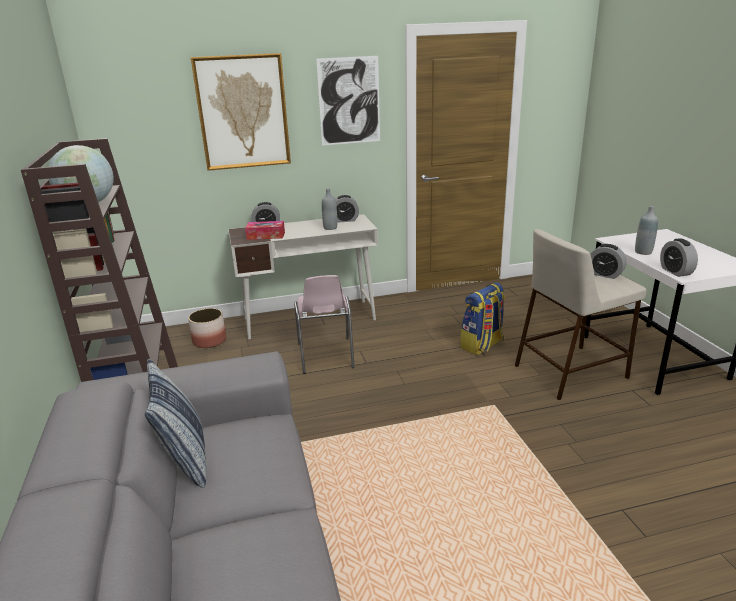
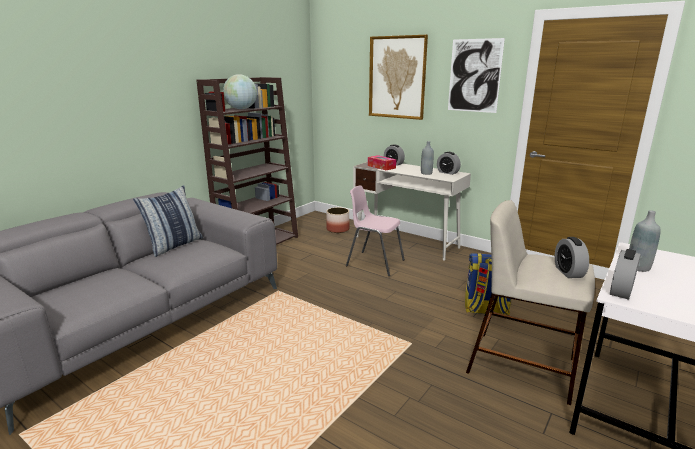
camera: 50 degrees right, 5 degrees down
pink chair [294,275,355,374] -> pink chair turned 75 degrees clockwise [346,185,405,276]

